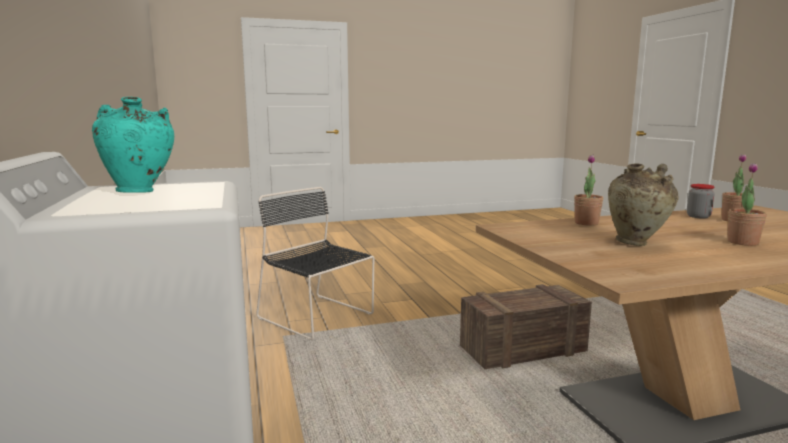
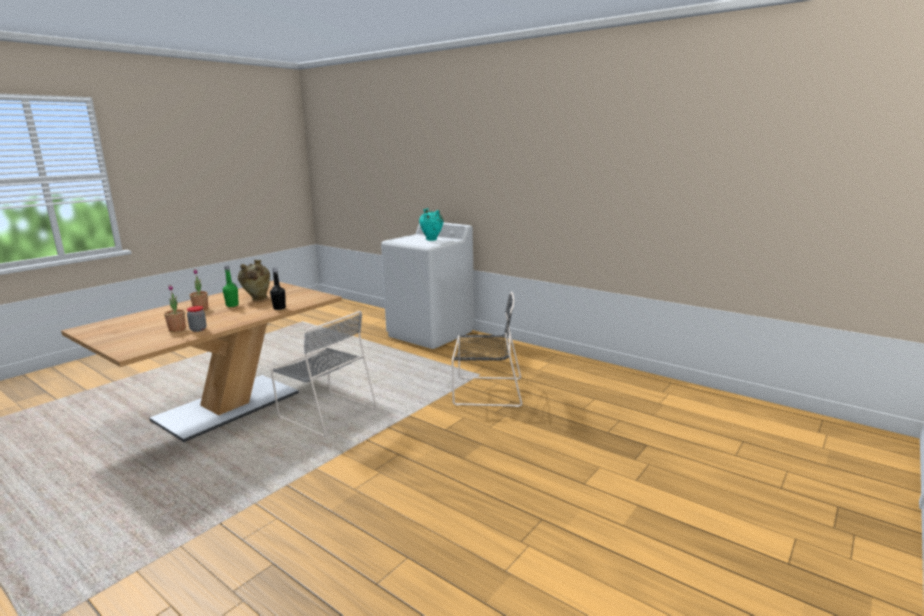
camera: 145 degrees right, 5 degrees up
crate [460,284,592,369] -> grey chair [271,311,377,436]
potted plant [574,155,603,226] -> black bottle [270,268,286,310]
none -> green bottle [223,266,239,307]

